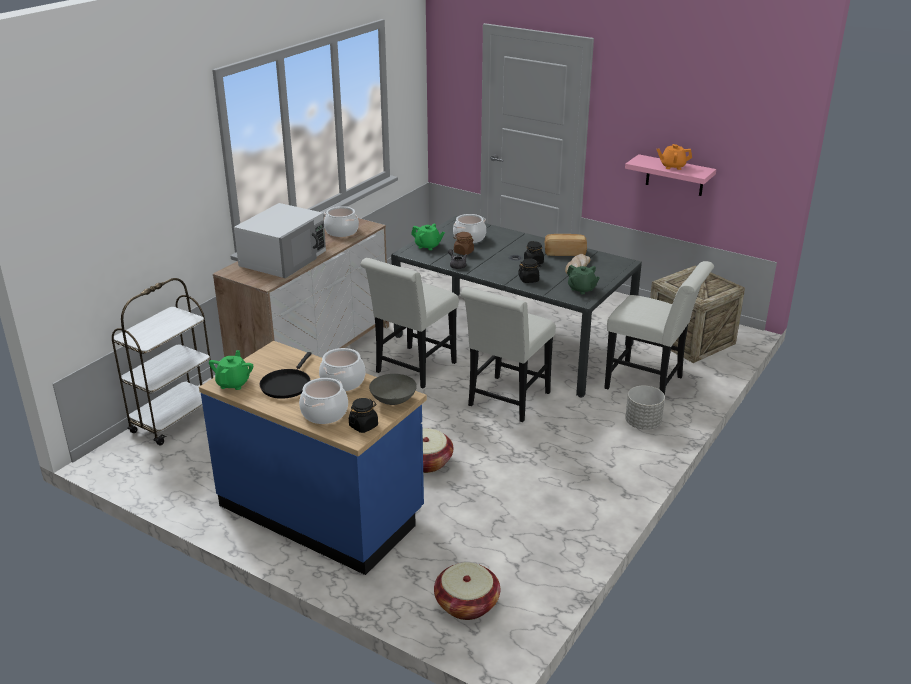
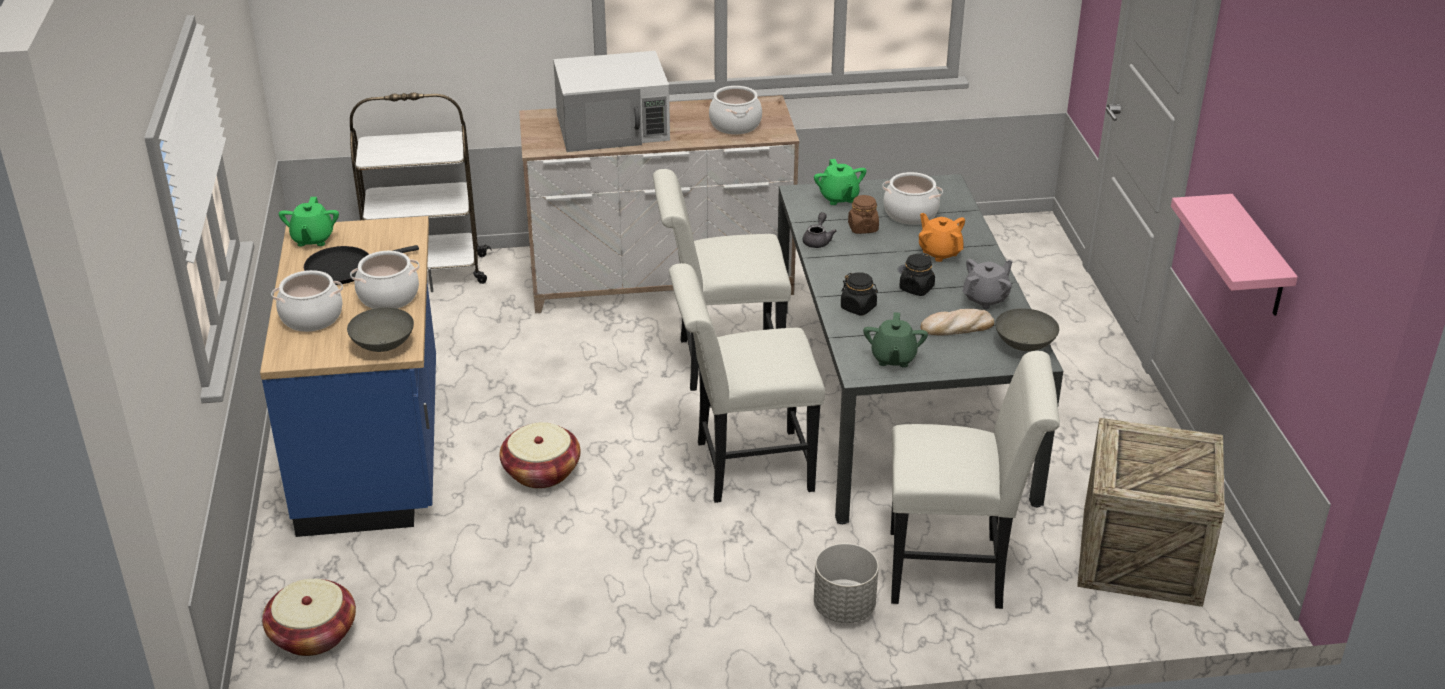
camera: 50 degrees right, 5 degrees up
green teapot [209,350,253,390] -> green teapot turned 120 degrees clockwise [279,197,339,246]
black jar [349,398,378,433] -> none
bread [545,234,587,256] -> grey teapot [962,259,1012,309]
white chair [604,261,714,395] -> white chair turned 75 degrees counterclockwise [891,351,1060,609]
orange teapot [657,144,692,170] -> orange teapot moved to [919,213,965,262]
none -> grey bowl [995,308,1059,351]

